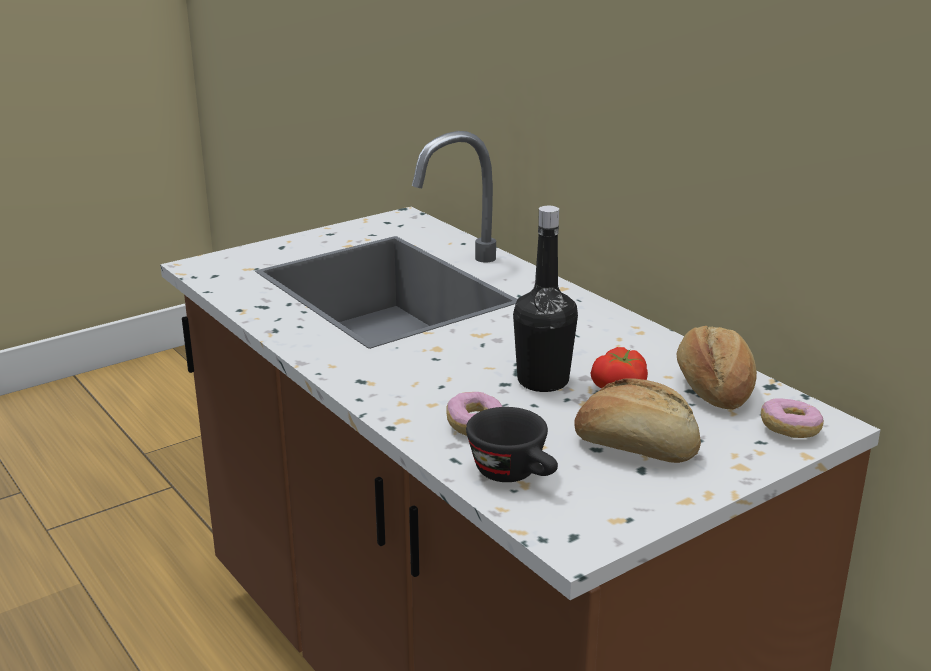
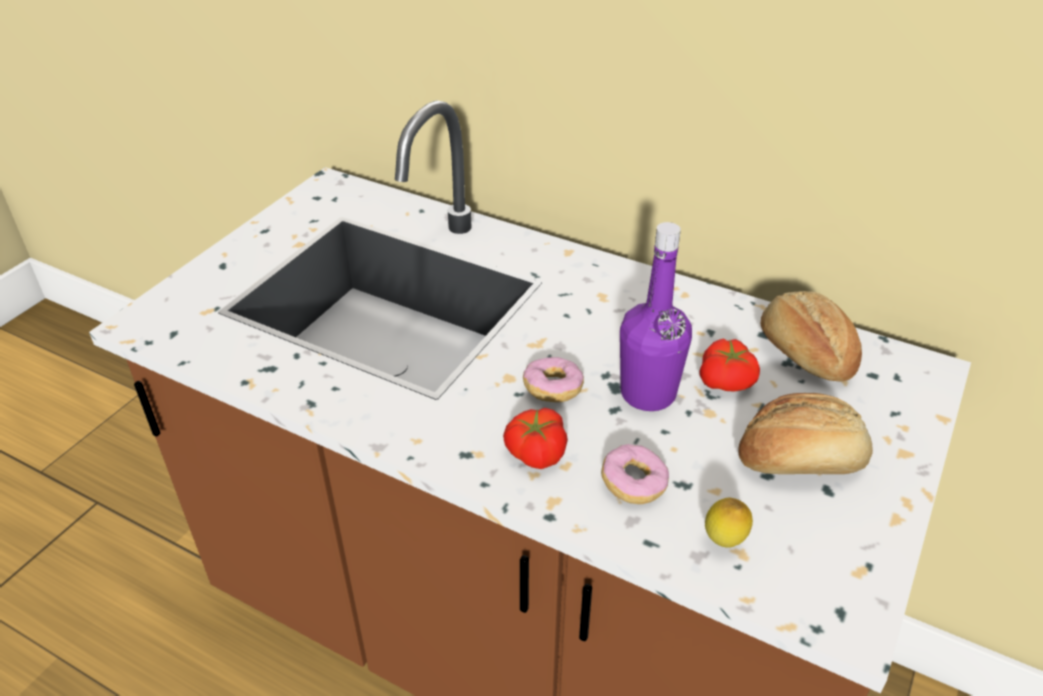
camera: 25 degrees left, 15 degrees up
black cup [466,407,558,482] -> lemon [705,497,753,548]
black bottle [513,206,578,392] -> purple bottle [620,222,692,411]
donut [761,399,824,438] -> donut moved to [523,357,584,402]
none -> tomato [503,408,568,469]

